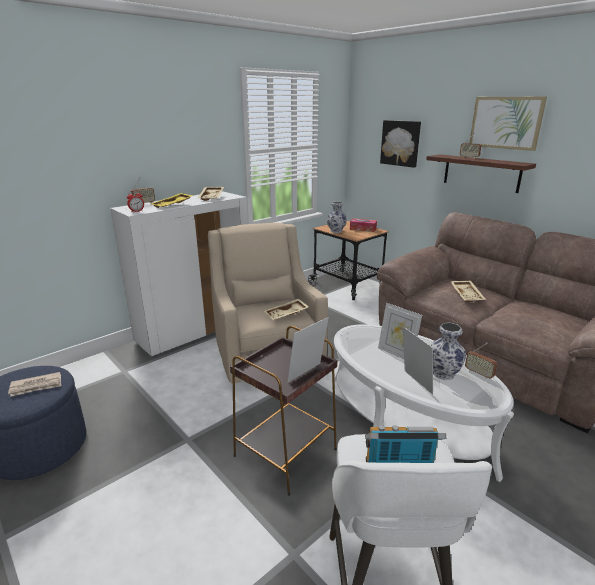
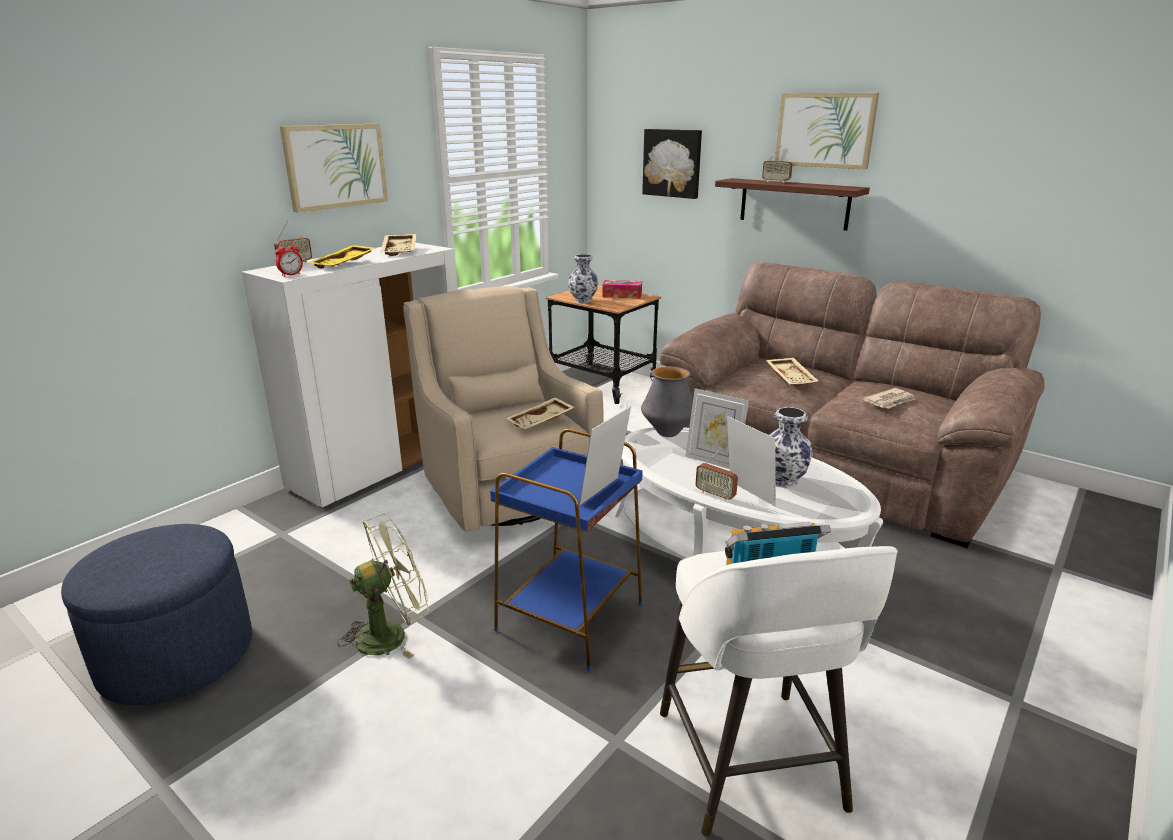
camera: 10 degrees left, 0 degrees up
newspaper [8,372,61,397] -> newspaper moved to [863,388,916,409]
brown side table [230,326,337,496] -> blue side table [490,429,643,671]
radio [465,342,497,379] -> radio moved to [696,448,738,501]
none -> picture [280,124,388,212]
none -> green fan [337,514,429,659]
none -> vase [641,366,693,437]

